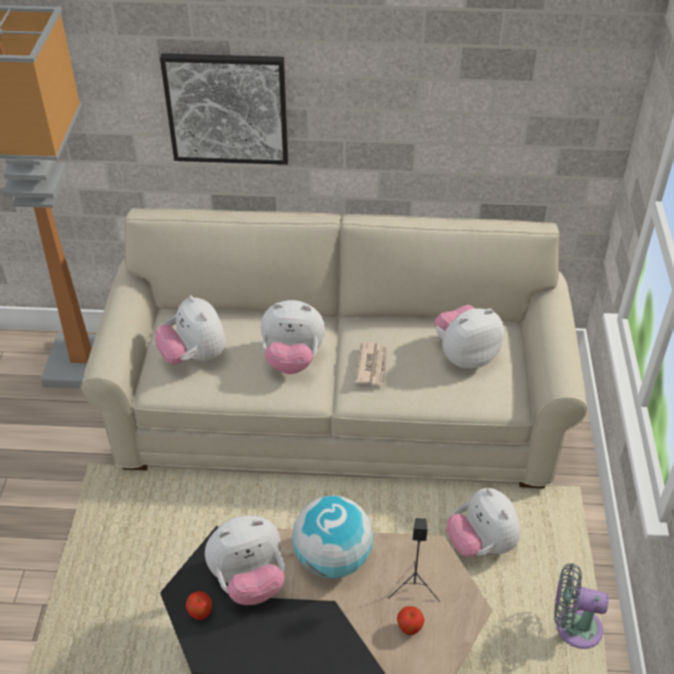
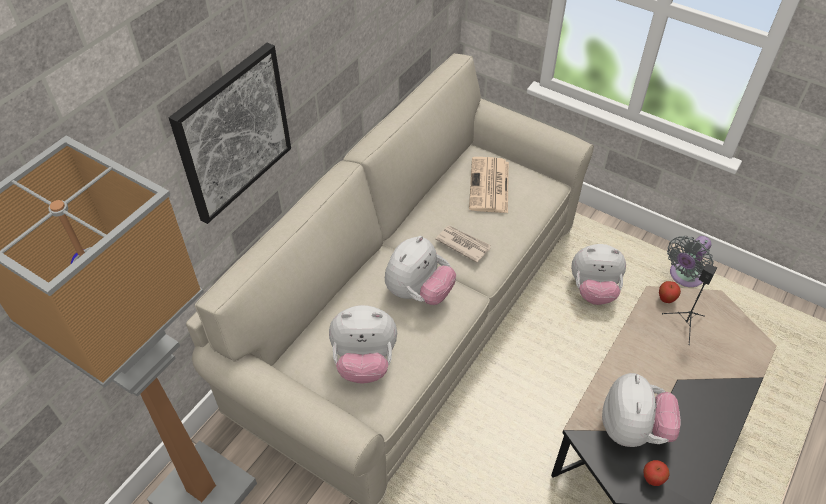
camera: 60 degrees left, 5 degrees up
globe [292,495,373,578] -> none
apple [397,606,425,635] -> apple moved to [659,281,681,303]
plush toy [434,305,504,368] -> newspaper [469,157,509,213]

